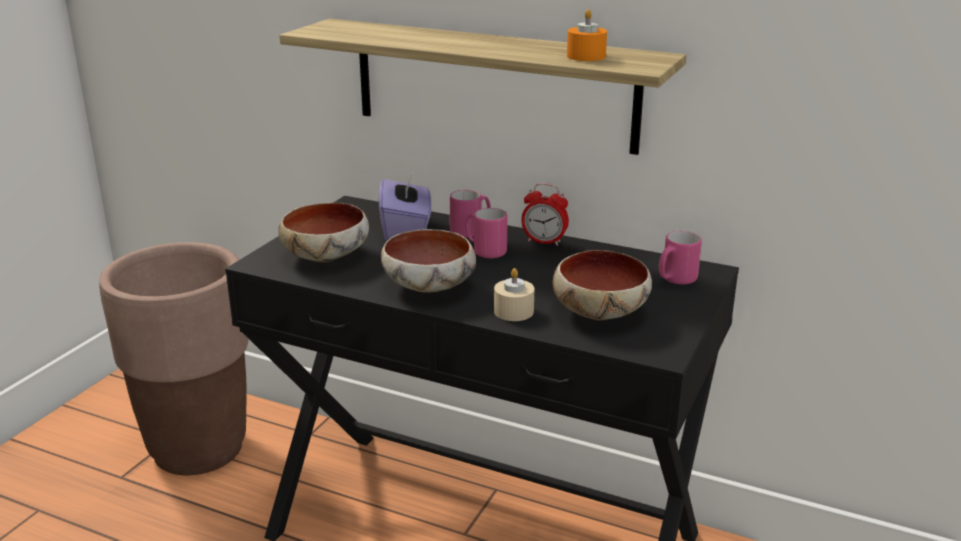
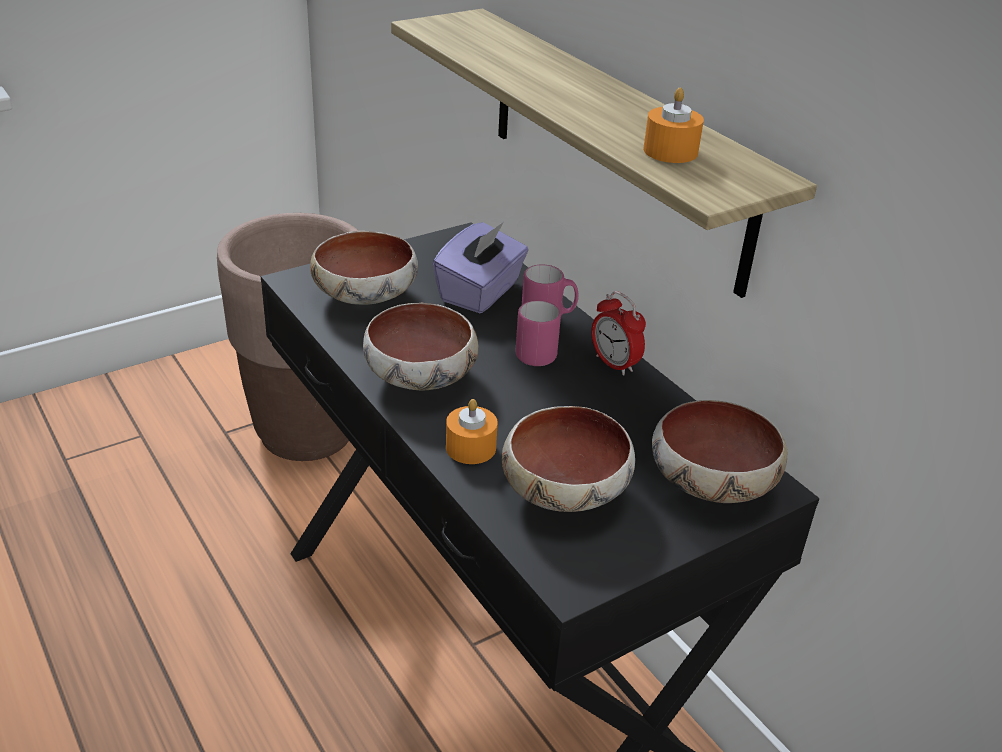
camera: 30 degrees right, 10 degrees up
beige candle [494,268,534,321] -> orange candle [446,399,498,464]
pink mug [659,231,702,285] -> bowl [652,400,787,503]

